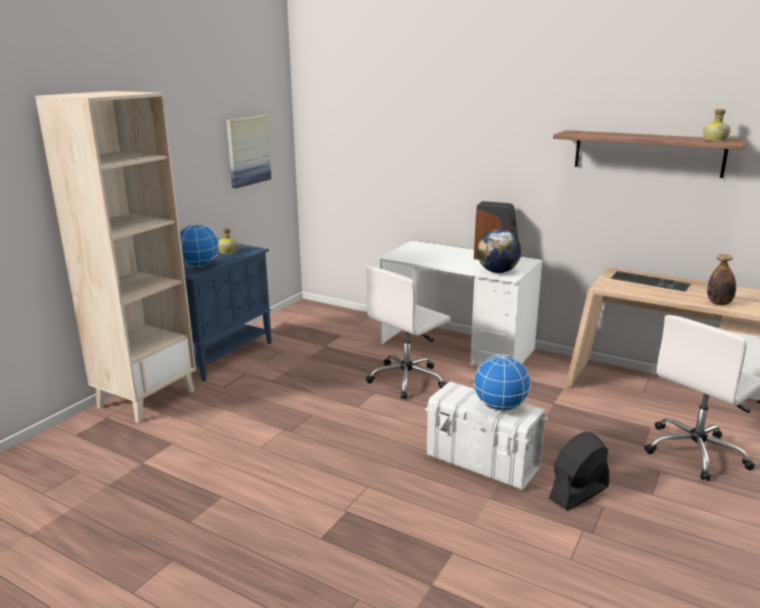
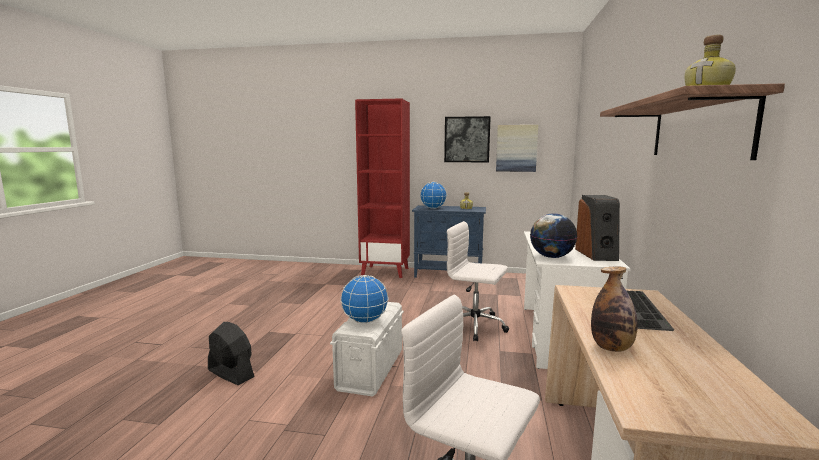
camera: 70 degrees right, 10 degrees down
beige bookcase [35,91,196,423] -> red bookcase [355,98,410,278]
black fan [549,432,609,510] -> black fan moved to [208,322,255,385]
none -> picture [444,116,491,162]

